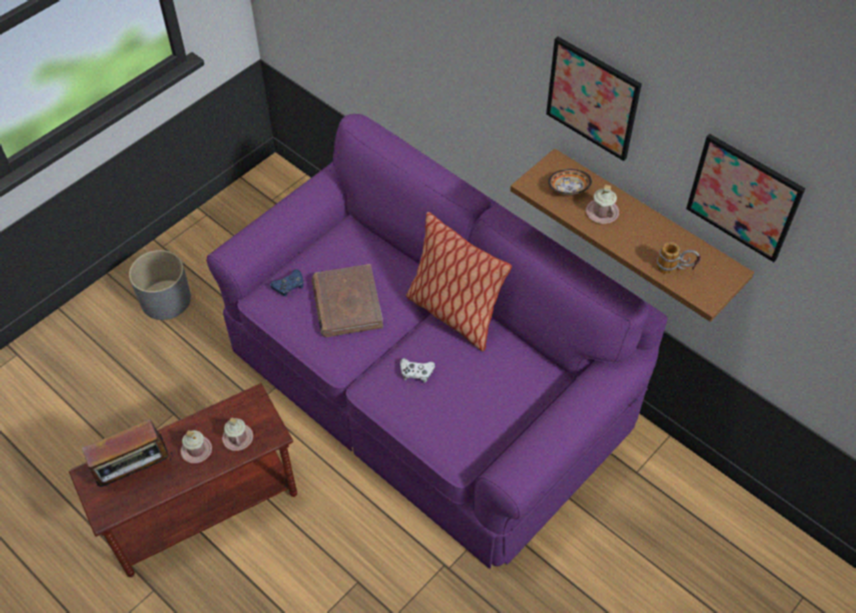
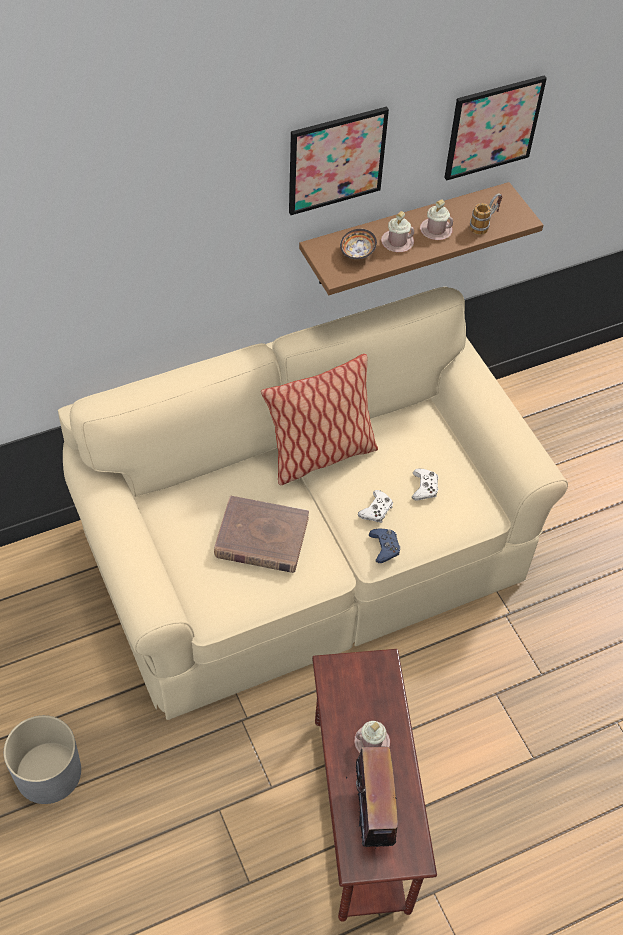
camera: 70 degrees left, 0 degrees up
purple sofa [207,114,668,569] -> beige sofa [58,287,568,720]
pink mug [222,417,253,451] -> pink mug moved to [420,199,453,240]
blue game controller [270,269,303,297] -> blue game controller moved to [369,529,400,563]
none -> white game controller [412,468,439,501]

